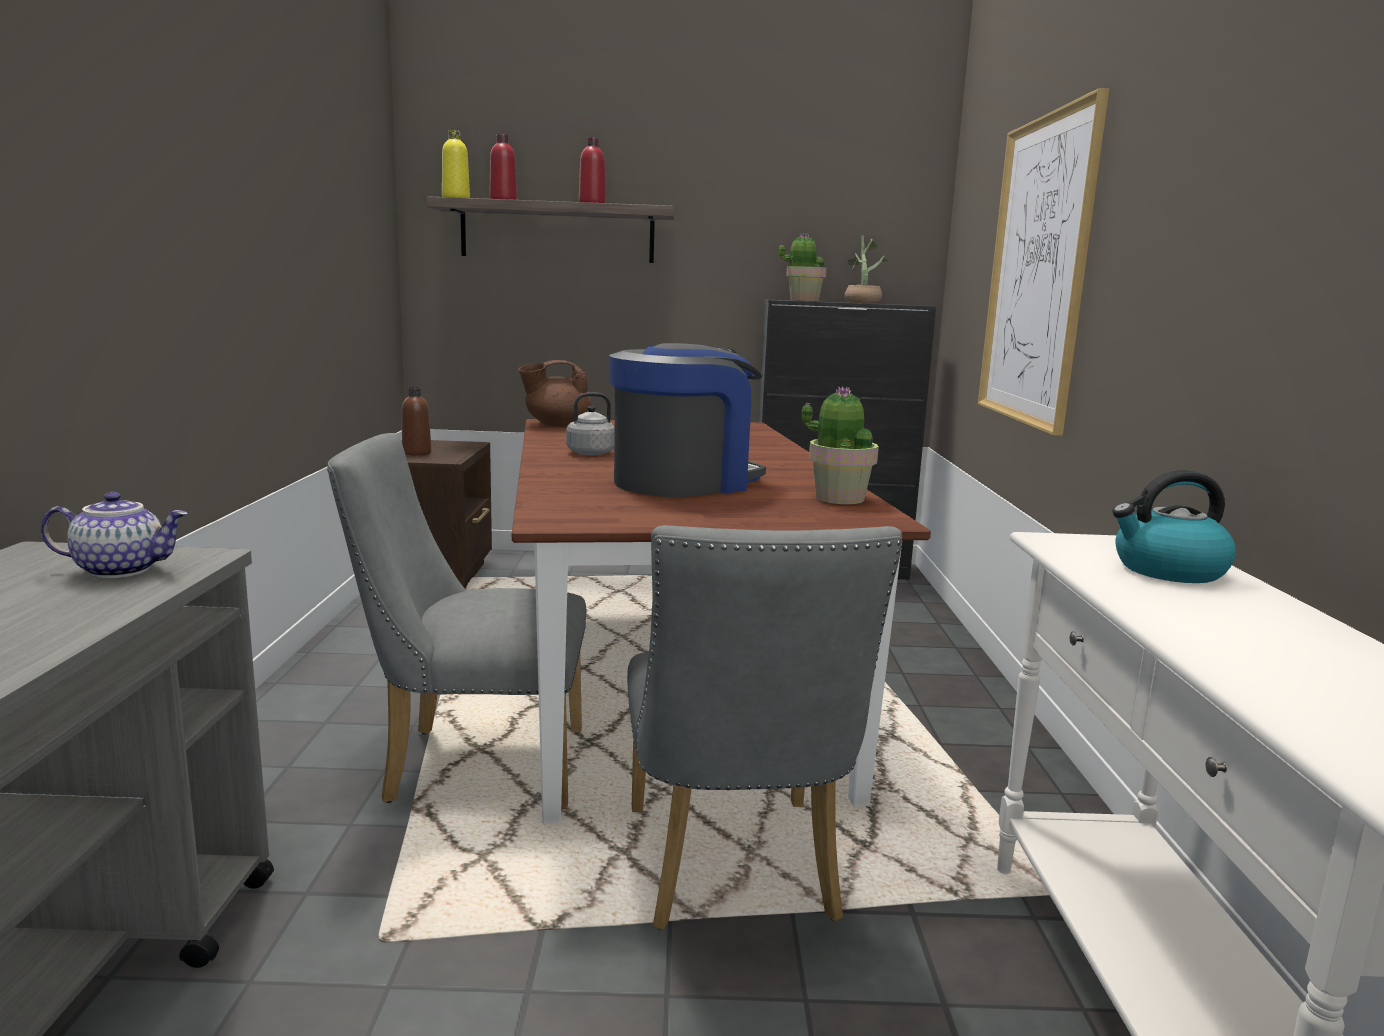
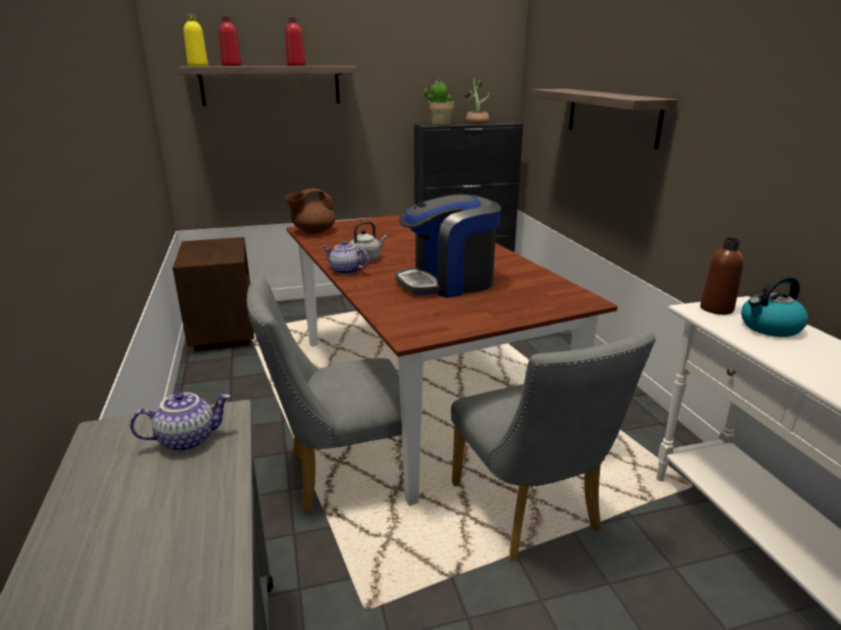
camera: 15 degrees left, 10 degrees up
brown bottle [402,387,431,456] -> brown bottle moved to [700,238,744,315]
coffee machine [609,343,766,497] -> coffee machine turned 150 degrees counterclockwise [395,194,501,298]
potted plant [801,386,879,504] -> none
picture [978,88,1109,436] -> shelf [532,89,678,149]
none -> teapot [323,241,369,275]

